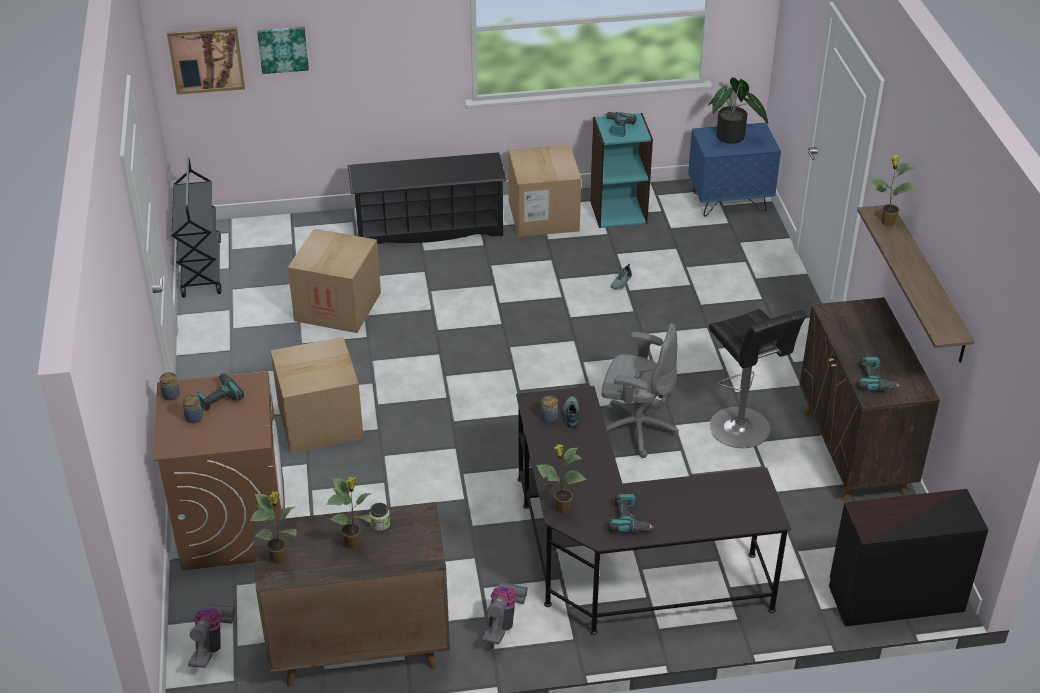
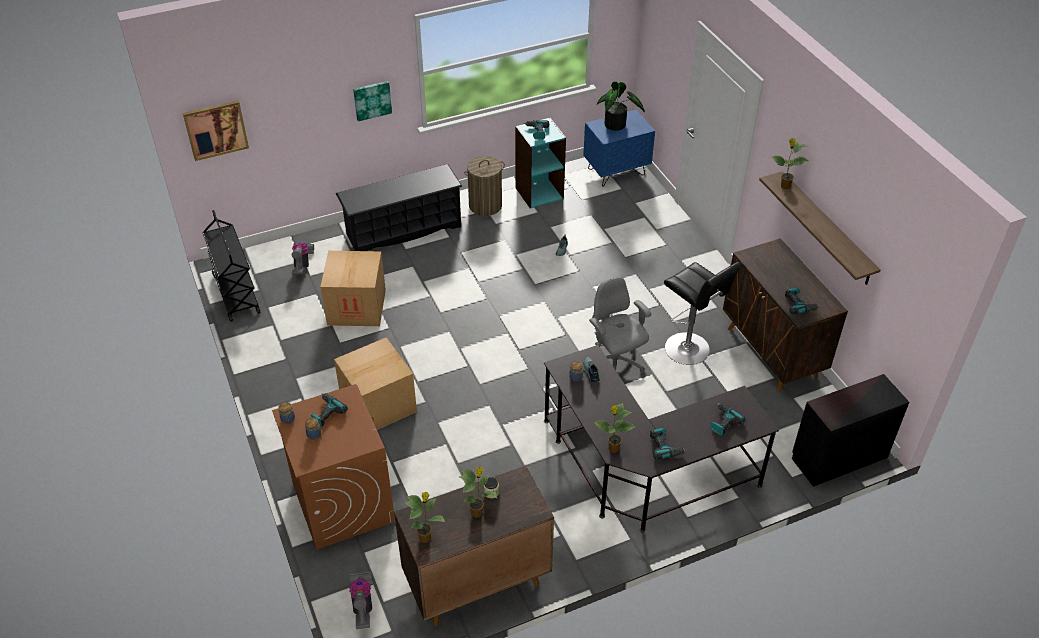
camera: 15 degrees left, 5 degrees up
picture [257,27,309,74] -> picture moved to [353,81,392,121]
vacuum cleaner [483,582,528,644] -> vacuum cleaner moved to [292,242,314,274]
cardboard box [508,145,581,237] -> laundry basket [464,156,505,216]
grey office chair [601,323,679,458] -> grey office chair turned 120 degrees counterclockwise [589,277,651,373]
none -> power drill [711,403,745,436]

